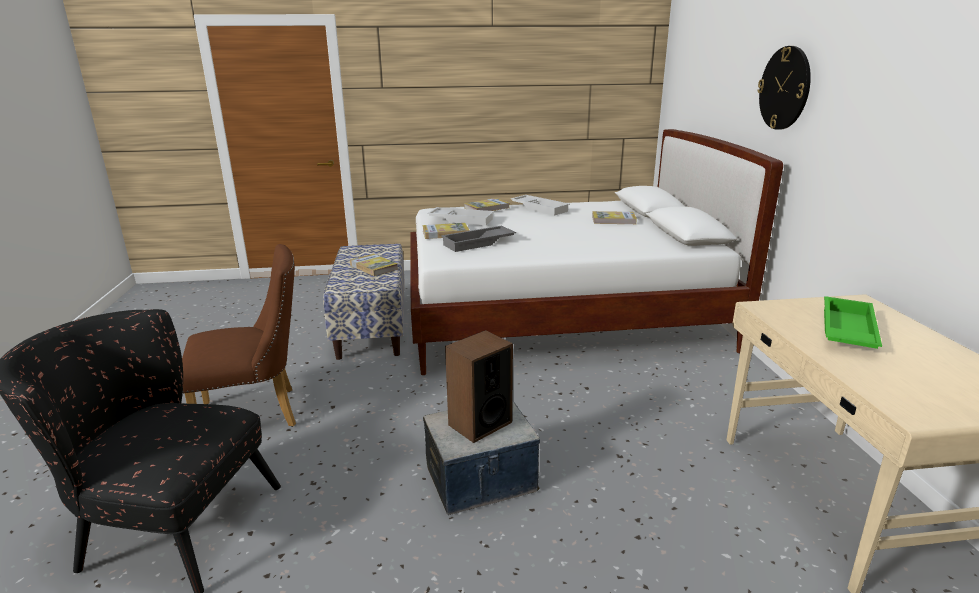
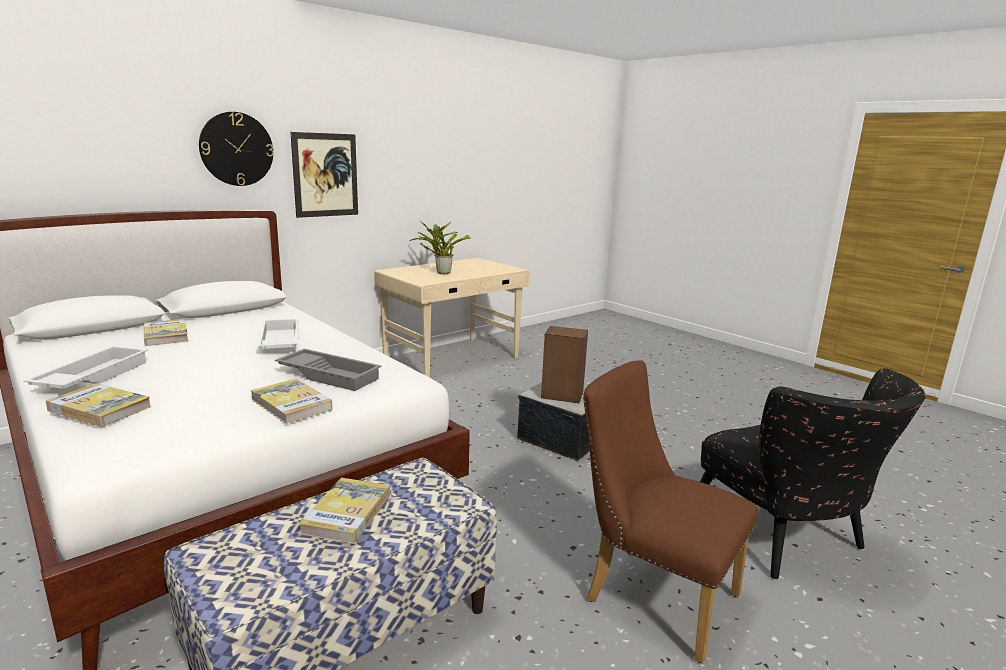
camera: 125 degrees left, 5 degrees down
white tray [427,207,494,226] -> white tray moved to [257,318,299,349]
green tray [824,296,882,349] -> potted plant [409,221,471,274]
none -> picture [290,132,358,218]

